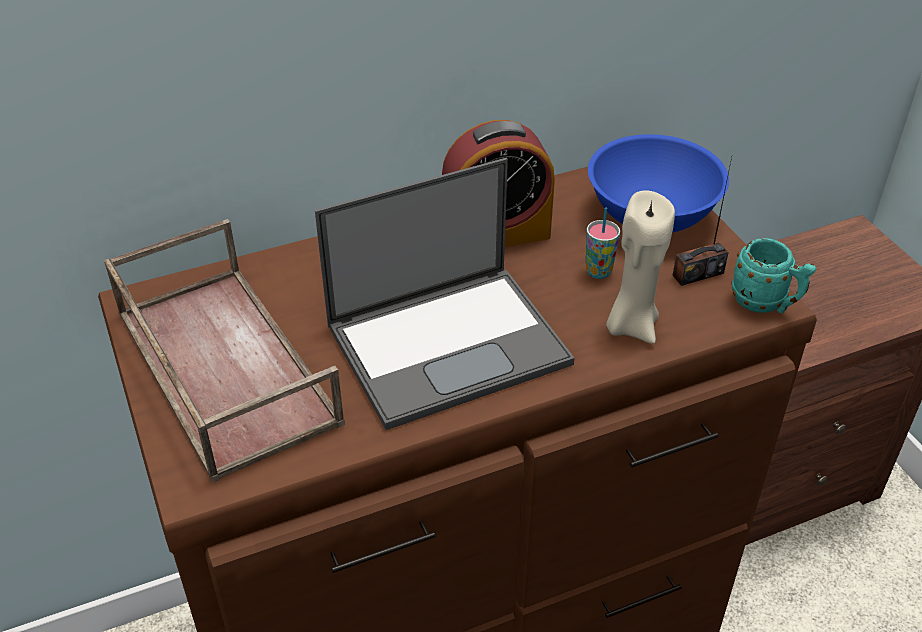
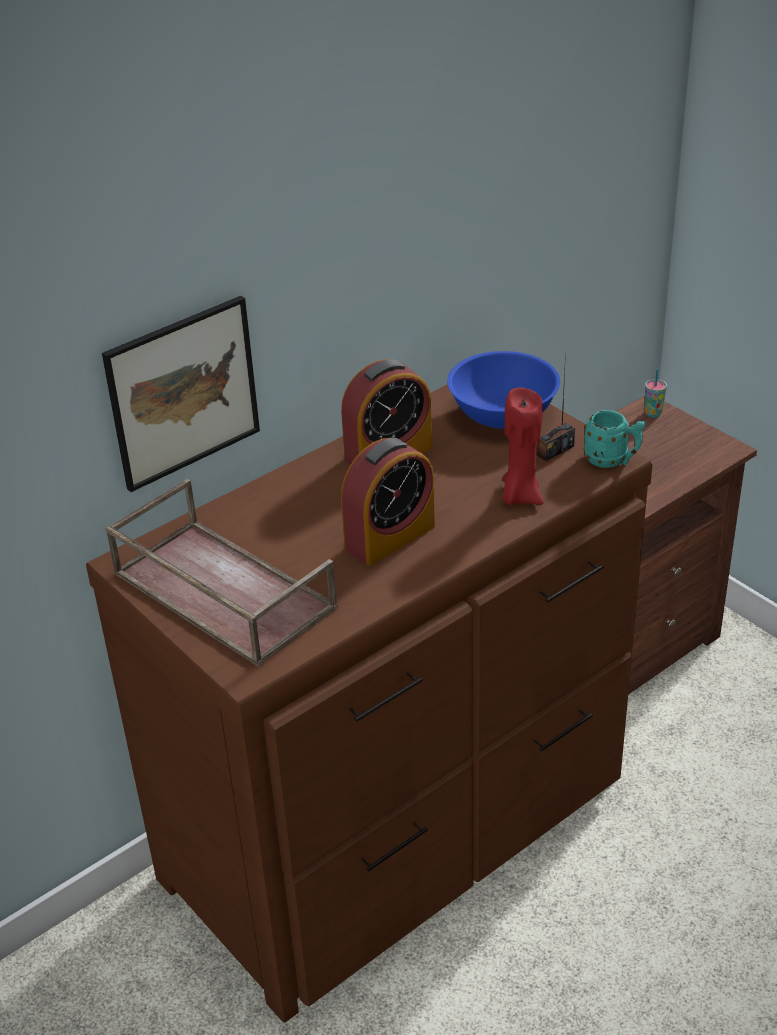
camera: 15 degrees left, 5 degrees down
laptop [315,158,575,430] -> alarm clock [341,438,435,566]
cup [586,207,620,279] -> cup moved to [645,369,667,417]
beige candle [606,190,675,344] -> red candle [503,388,544,505]
none -> picture [102,296,260,492]

